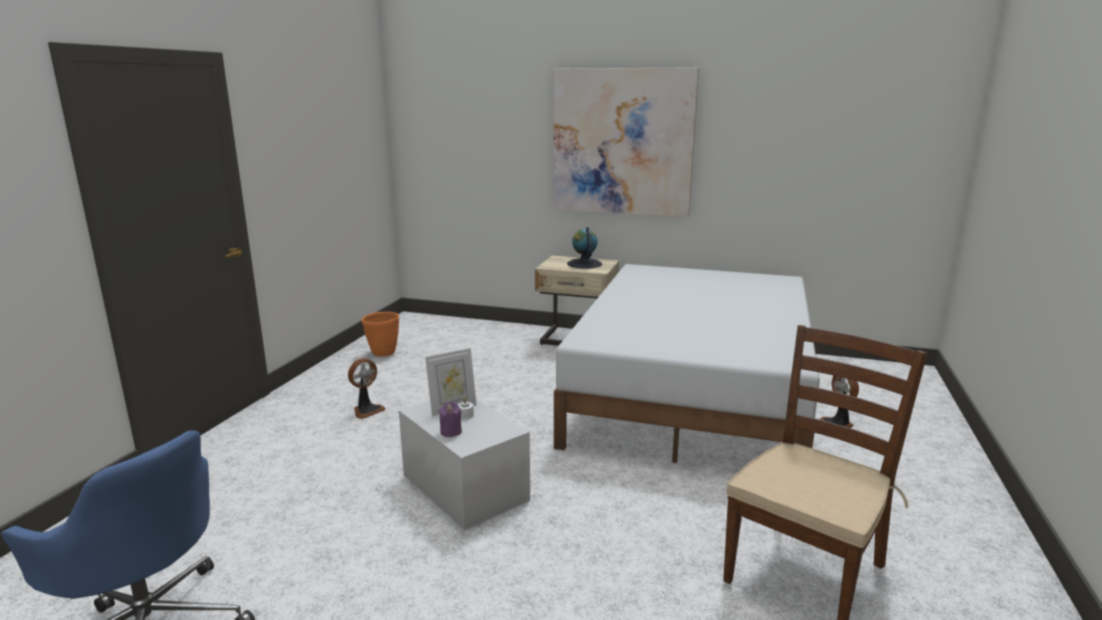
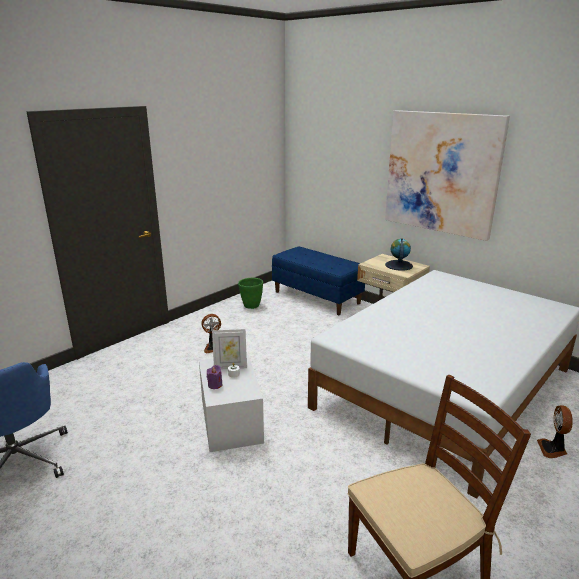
camera: 25 degrees right, 5 degrees up
orange planter [362,312,399,357] -> green planter [238,278,263,309]
none -> blue bench [272,246,365,315]

